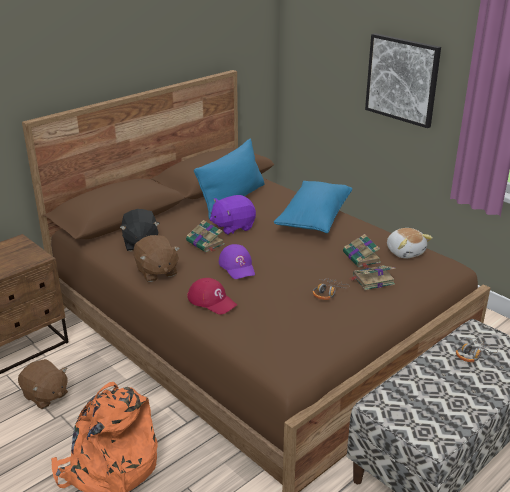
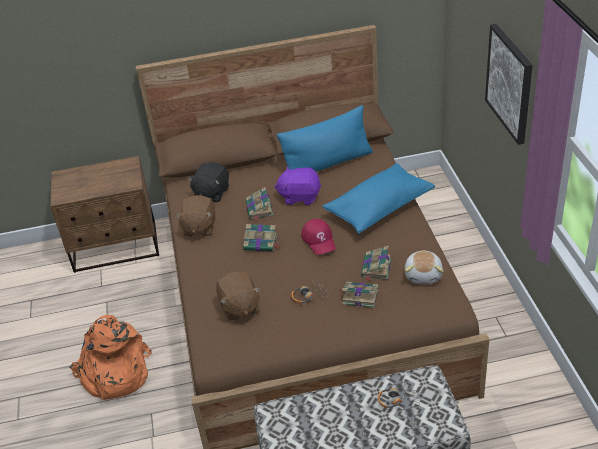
camera: 35 degrees right, 10 degrees up
brown plush toy [18,359,68,409] -> brown plush toy moved to [216,271,261,321]
red cap [187,278,237,315] -> red cap moved to [302,219,335,255]
purple cap [219,244,255,279] -> book [243,224,280,252]

